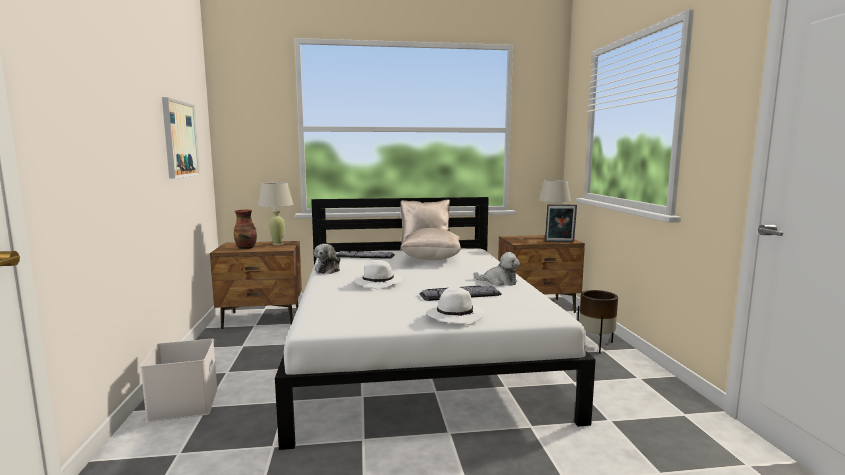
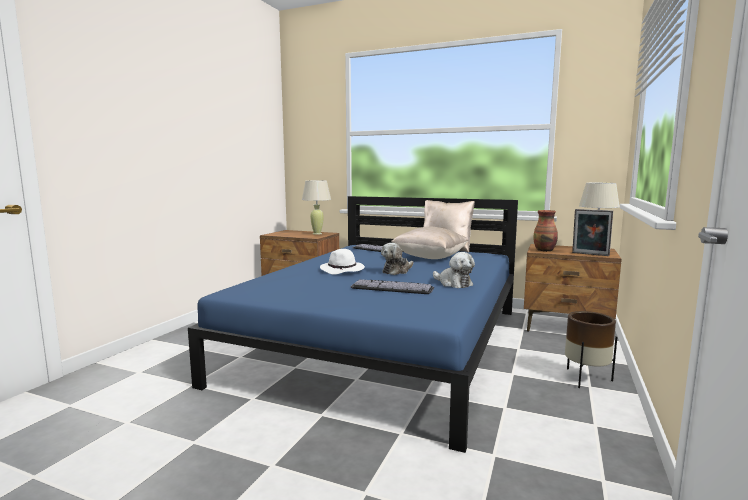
camera: 30 degrees right, 0 degrees up
white storage box [140,339,218,422] -> none
picture [162,97,200,179] -> none
vase [234,210,257,249] -> vase moved to [533,210,558,251]
white bed [275,197,596,450] -> blue bed [188,196,518,453]
plush toy [314,244,340,274] -> plush toy moved to [381,243,413,275]
white hat [426,287,485,324] -> none

